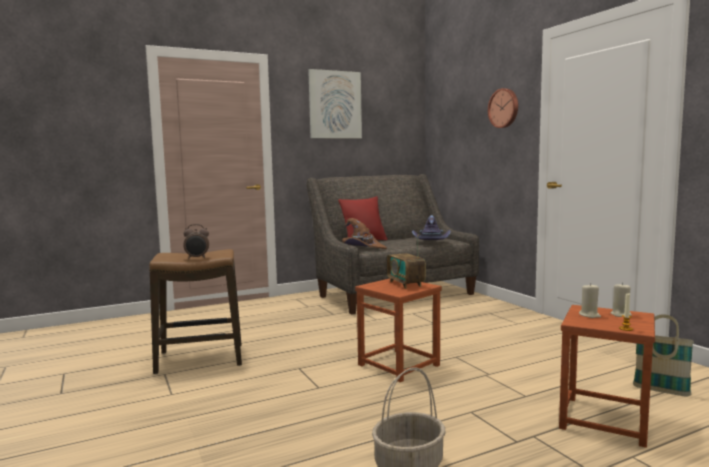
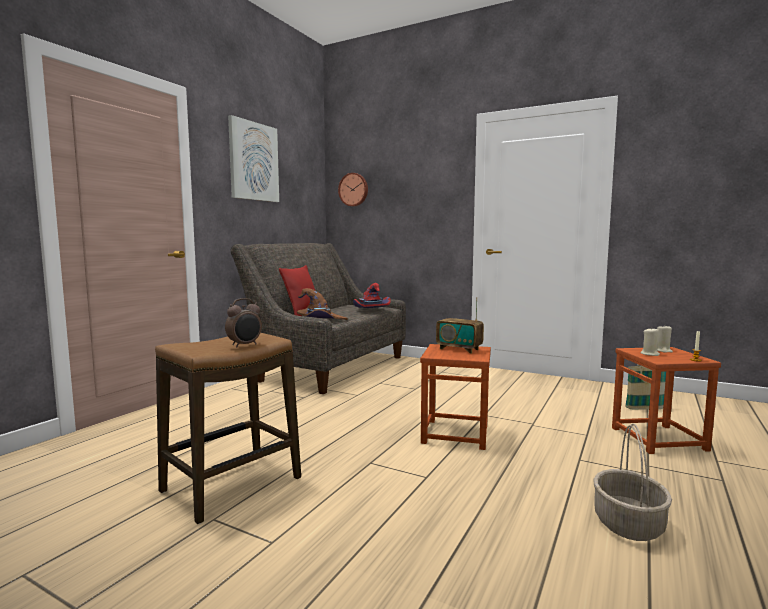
camera: 35 degrees left, 0 degrees up
purple hat [412,215,451,240] -> red hat [353,283,391,308]
wall clock [488,88,518,128] -> wall clock moved to [338,173,368,207]

